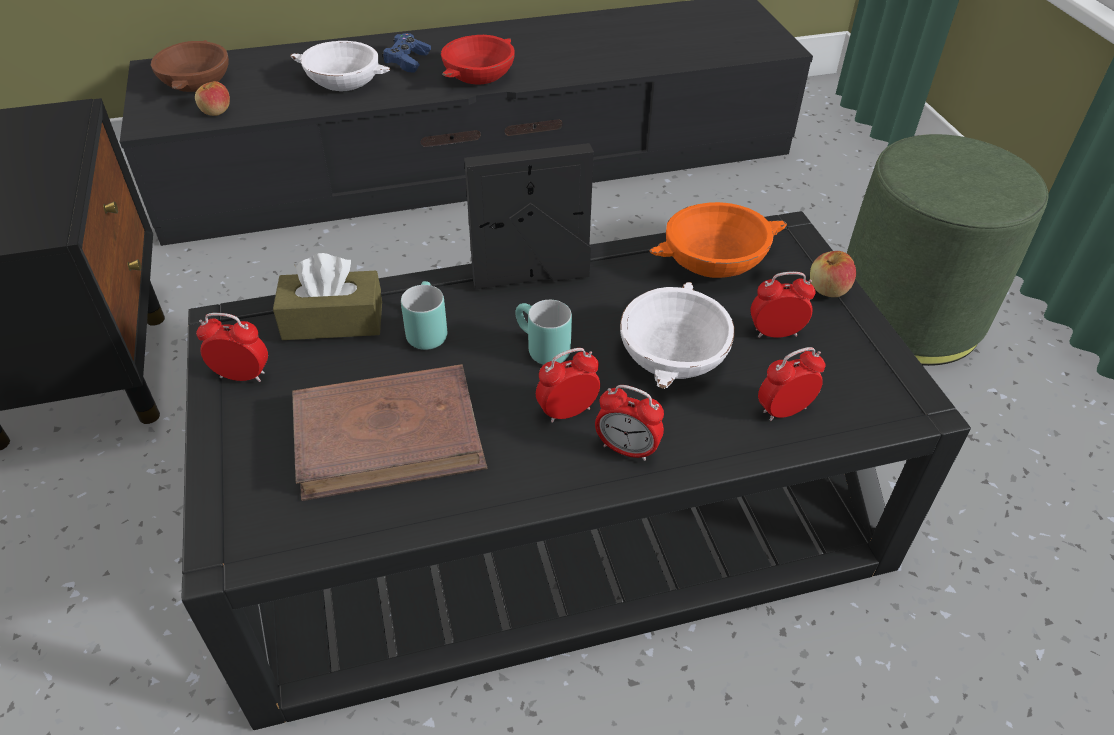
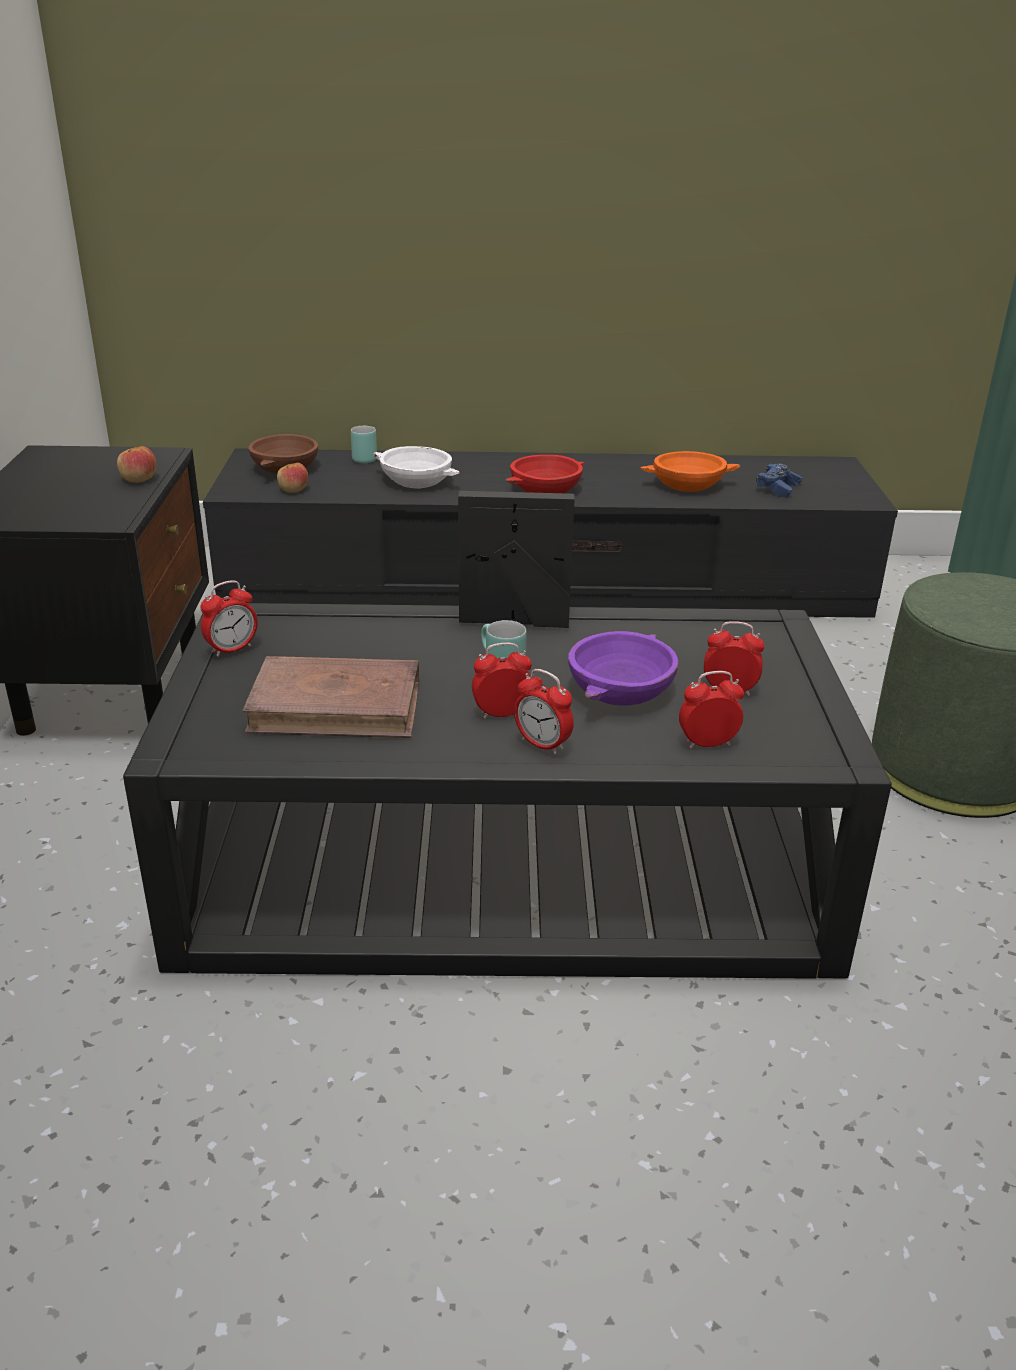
camera: 15 degrees right, 15 degrees down
alarm clock [196,313,268,382] -> alarm clock turned 120 degrees clockwise [200,580,258,657]
brown tissue box [273,253,382,340] -> none
blue game controller [382,33,431,73] -> blue game controller moved to [756,463,803,498]
turquoise mug [401,281,447,350] -> turquoise mug moved to [351,426,377,463]
white bowl [620,282,735,389] -> purple bowl [568,631,679,706]
orange bowl [650,202,787,278] -> orange bowl moved to [640,451,740,492]
apple [810,251,856,297] -> apple moved to [117,446,156,483]

